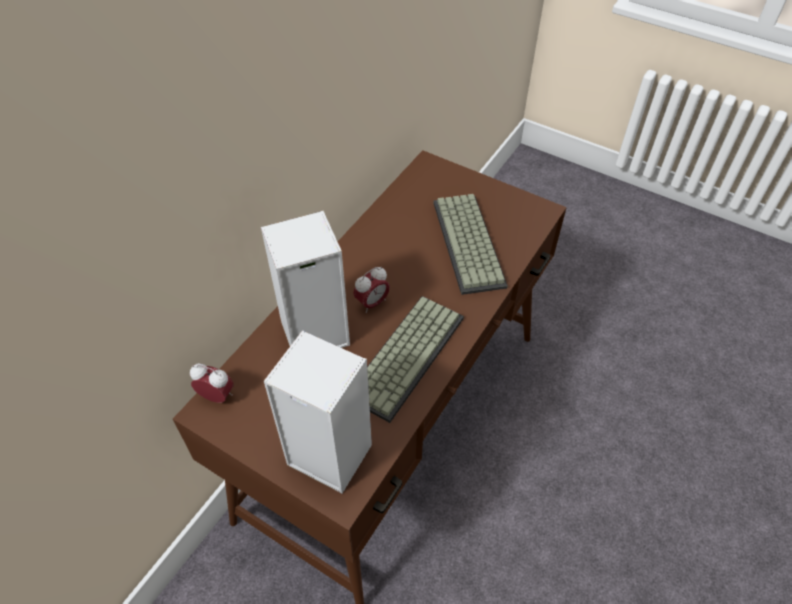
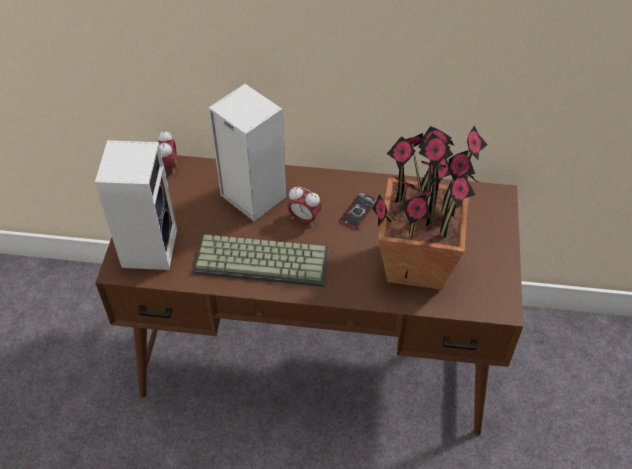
camera: 65 degrees right, 0 degrees up
keyboard [433,194,508,295] -> potted plant [372,125,488,290]
none -> phone [339,192,377,229]

